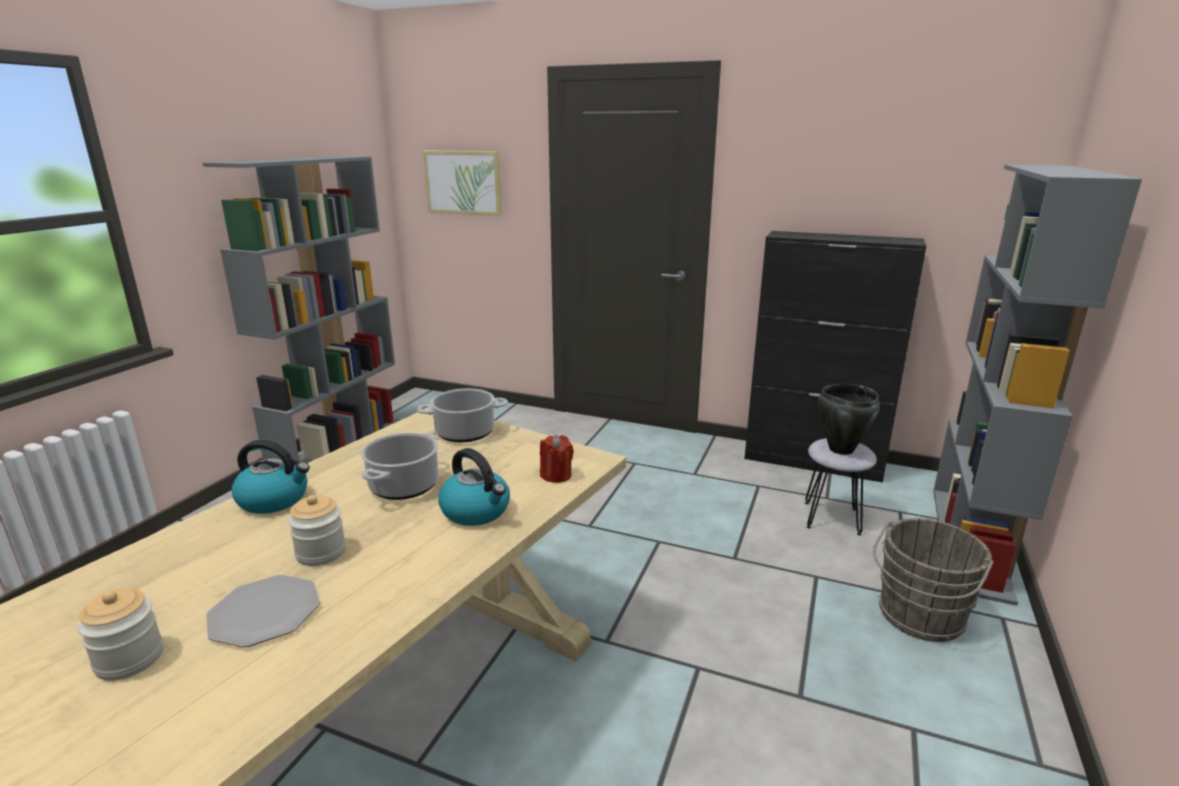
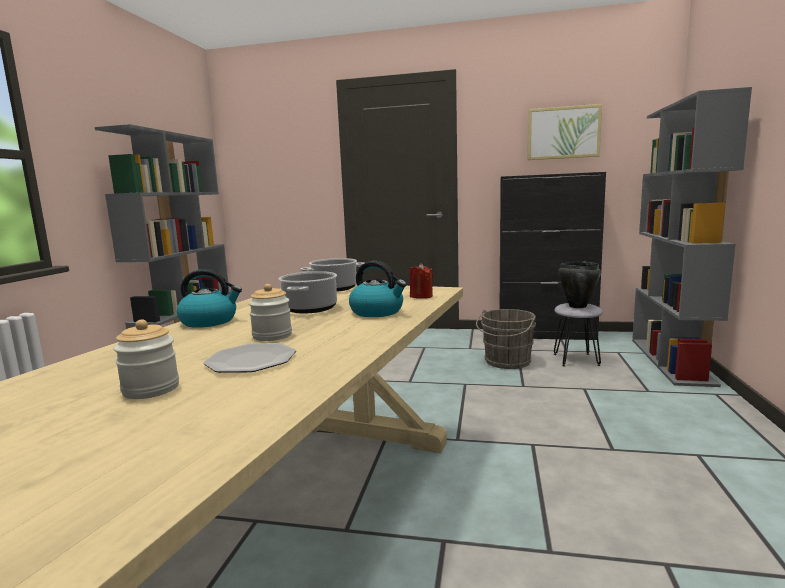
camera: 10 degrees left, 10 degrees down
picture [423,150,502,216] -> picture moved to [528,104,602,160]
grey bucket [873,518,993,642] -> grey bucket moved to [476,309,536,369]

